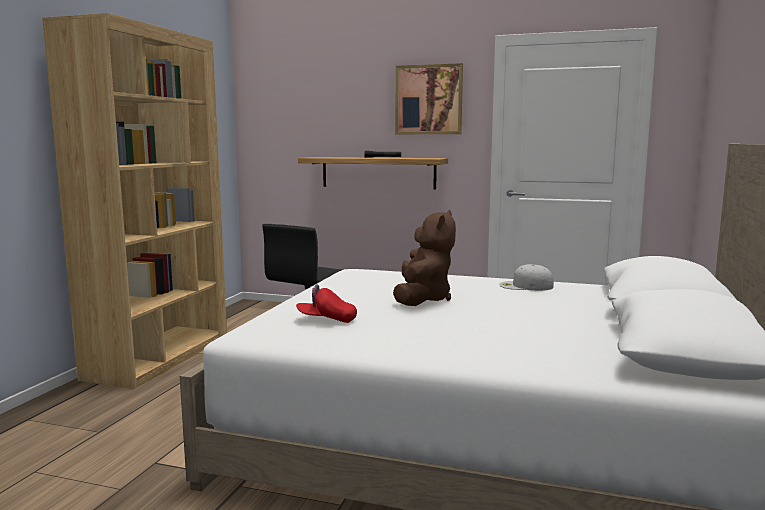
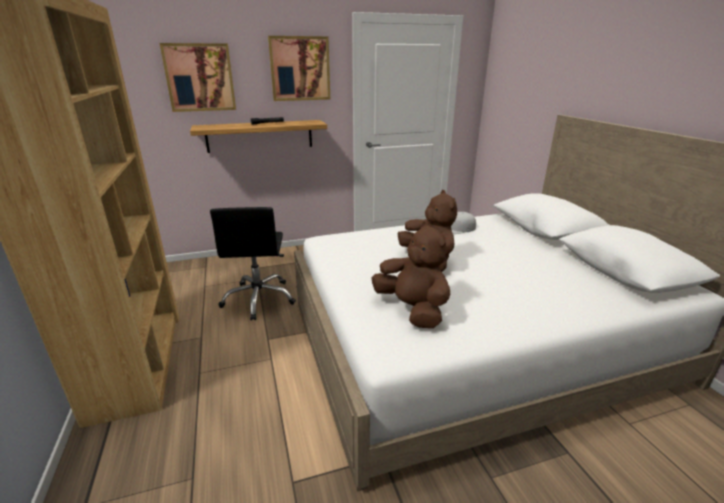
camera: 35 degrees left, 15 degrees up
red cap [296,284,357,323] -> brown plush toy [371,221,450,328]
none -> picture [159,43,236,112]

